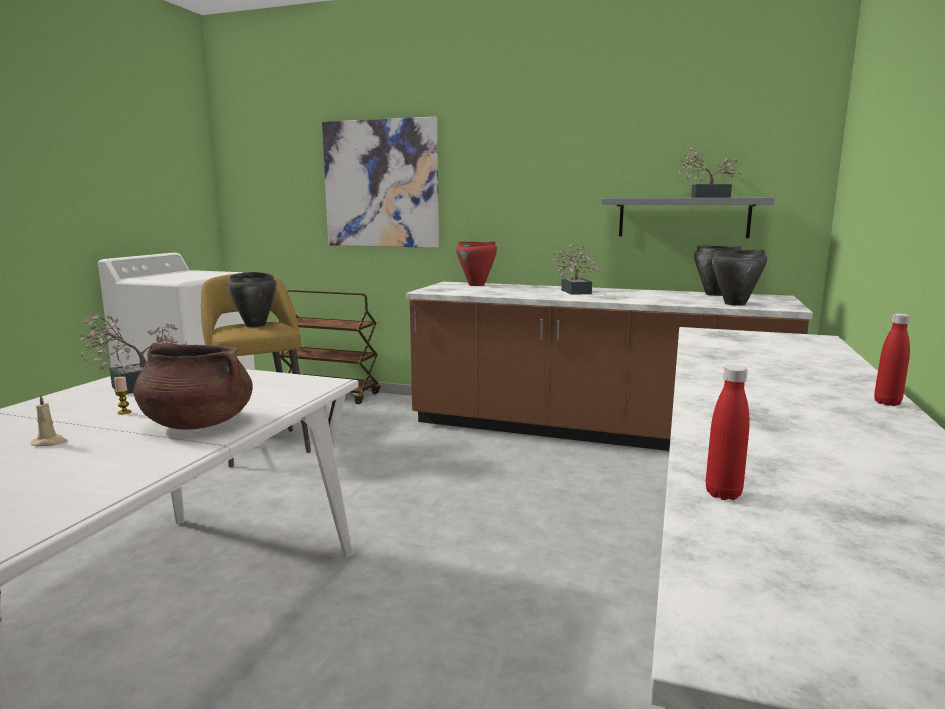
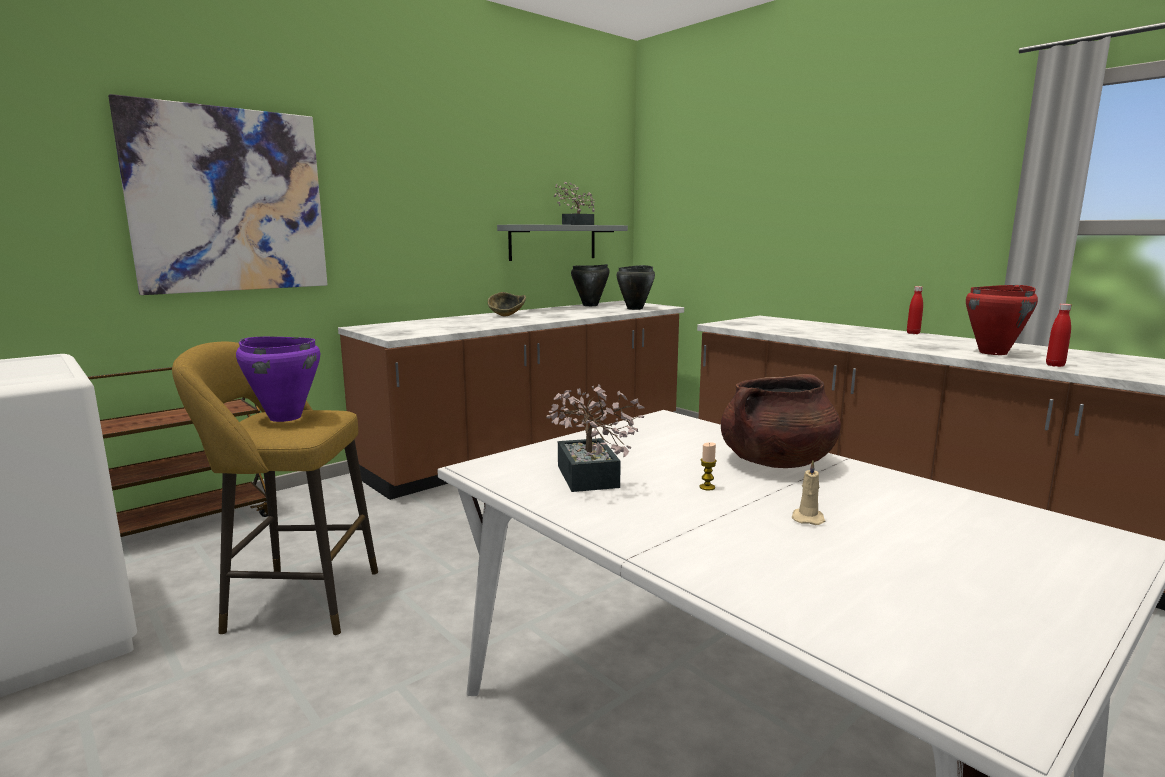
camera: 60 degrees left, 0 degrees up
black cooking pot [227,272,277,327] -> purple cooking pot [236,337,320,422]
red cooking pot [456,241,497,286] -> red cooking pot moved to [966,285,1038,355]
potted plant [553,245,599,295] -> bowl [488,292,526,316]

